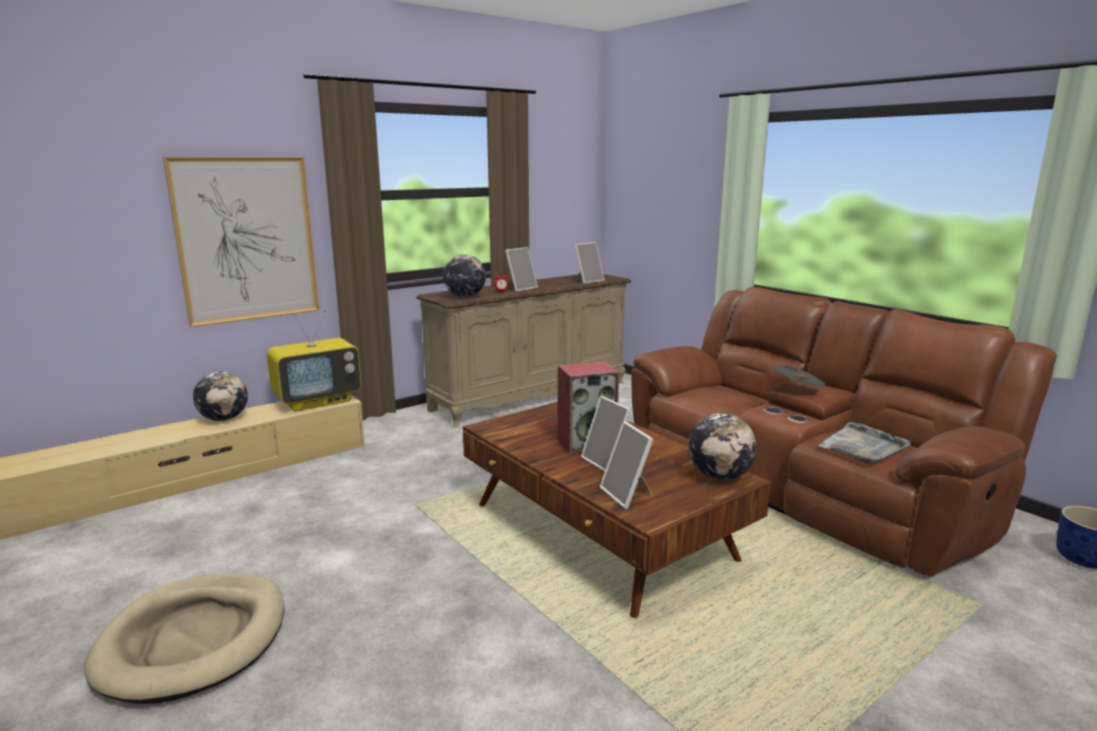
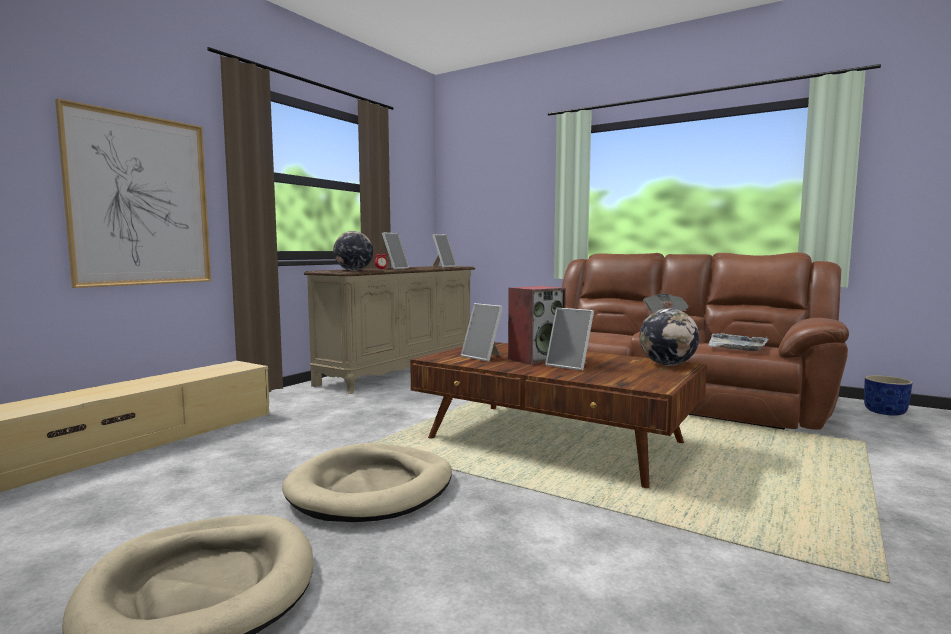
camera: 20 degrees left, 10 degrees down
globe [193,371,248,421] -> none
television [267,311,361,412] -> none
picture frame [600,421,654,509] -> picture frame moved to [461,303,503,362]
none -> beige dog bed [282,443,452,522]

